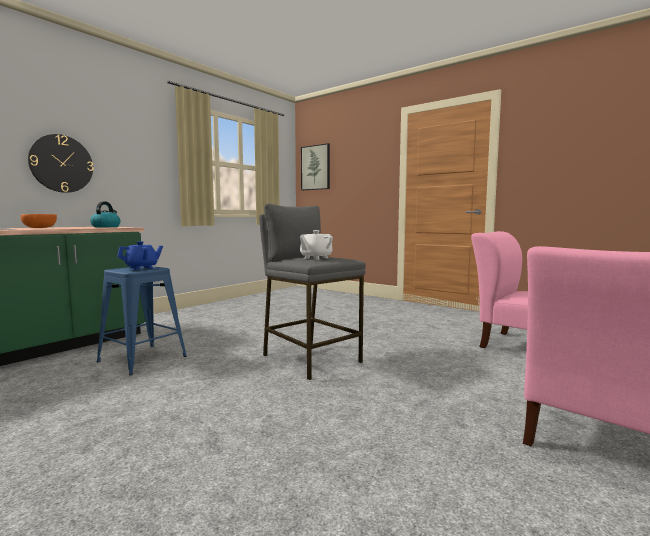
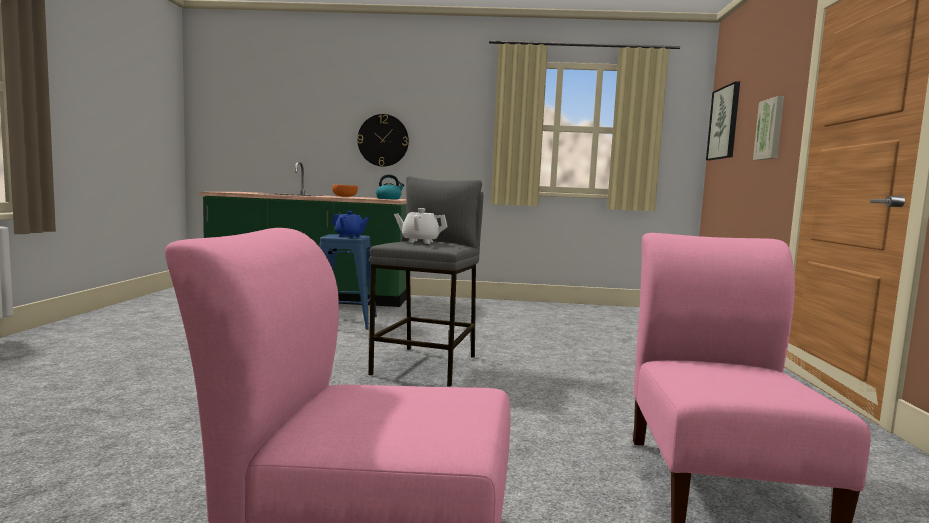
camera: 55 degrees right, 0 degrees up
none -> picture [753,96,784,160]

